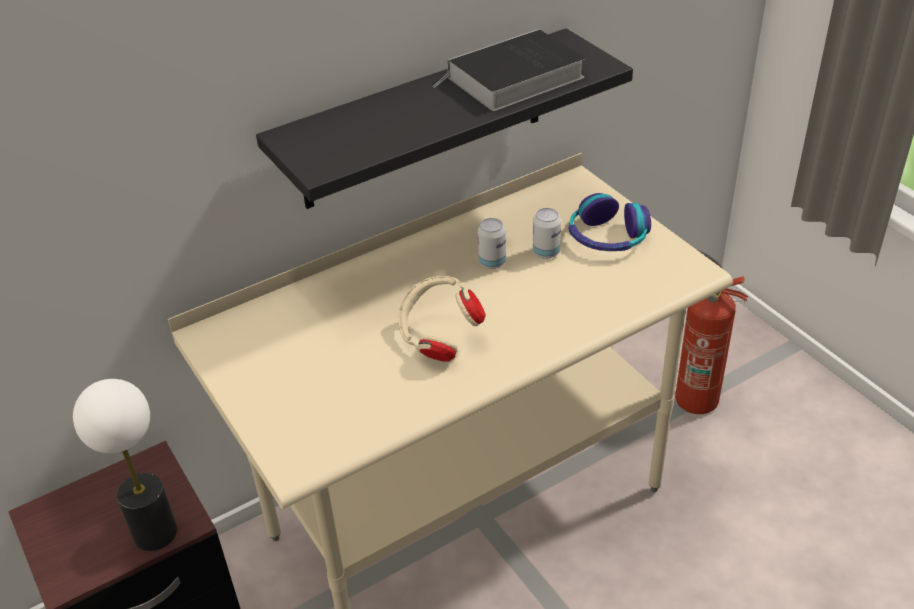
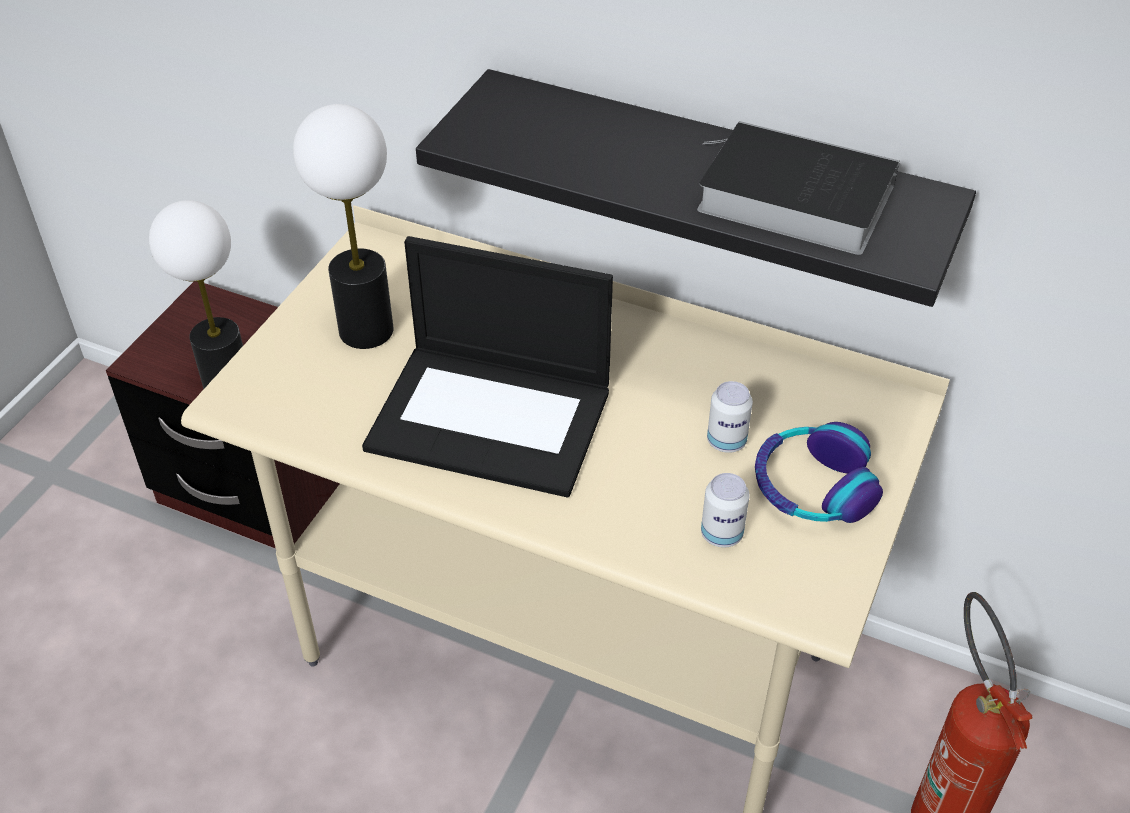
camera: 55 degrees right, 5 degrees up
beige headphones [398,276,486,362] -> laptop [362,236,613,498]
can [478,218,506,269] -> can moved to [701,473,749,548]
none -> table lamp [293,104,393,349]

